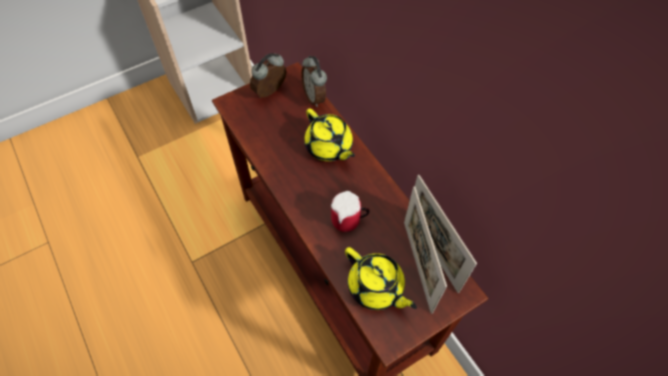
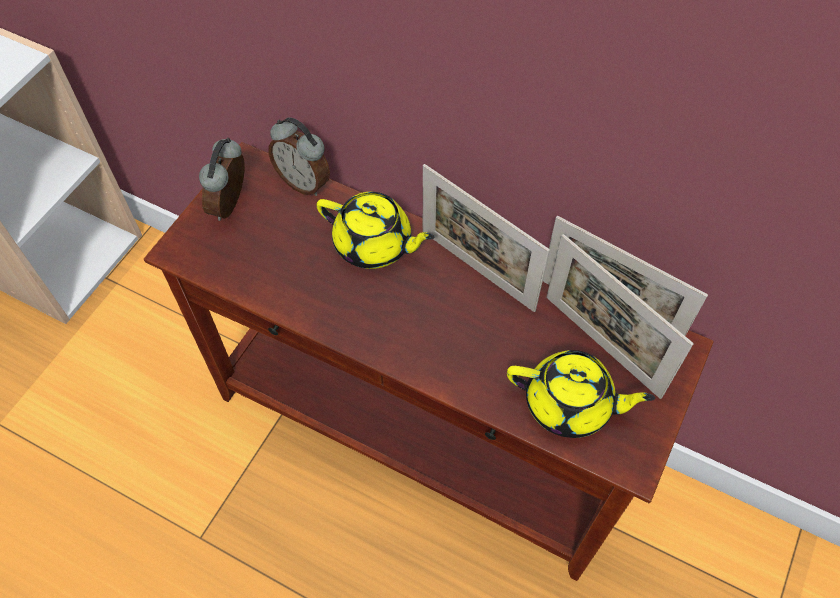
camera: 30 degrees left, 0 degrees up
mug [331,191,370,232] -> none
none -> picture frame [423,164,550,312]

